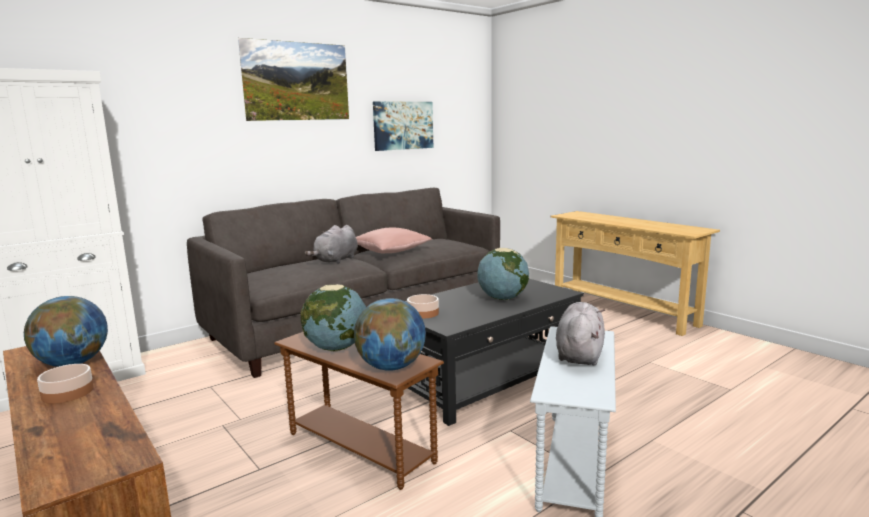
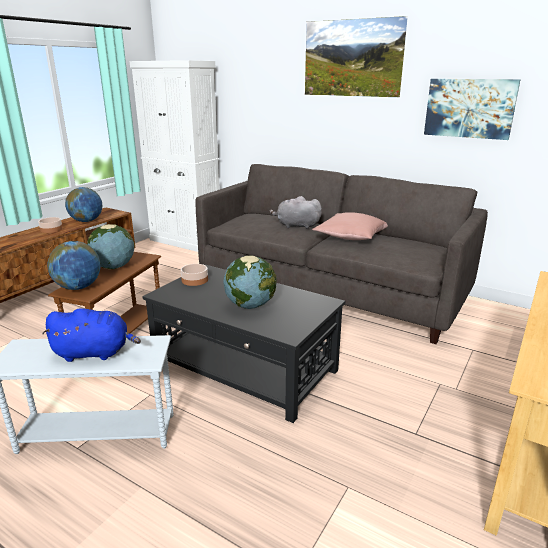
camera: 70 degrees right, 10 degrees up
grey plush toy [556,302,605,365] -> blue plush toy [42,308,141,362]

